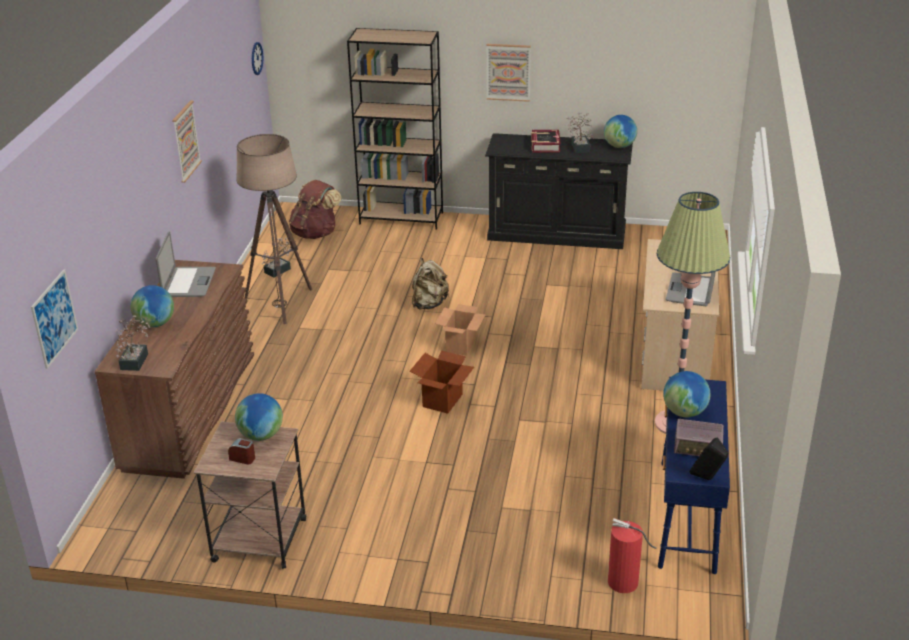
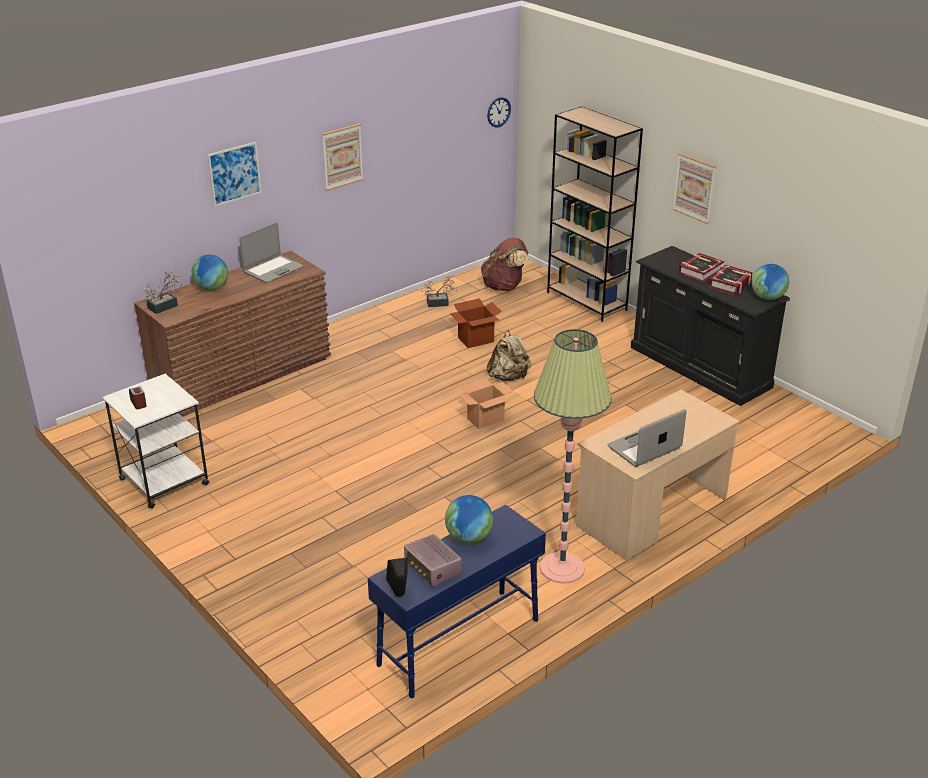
camera: 40 degrees right, 0 degrees up
picture [31,269,78,369] -> picture moved to [208,142,261,207]
brown cart [194,422,306,569] -> white cart [102,374,209,509]
globe [235,393,283,441] -> none
floor lamp [236,134,312,324] -> none
cardboard box [410,351,474,414] -> cardboard box moved to [450,298,502,348]
potted plant [566,113,594,153] -> book [708,265,753,295]
fire extinguisher [608,518,657,593] -> none

